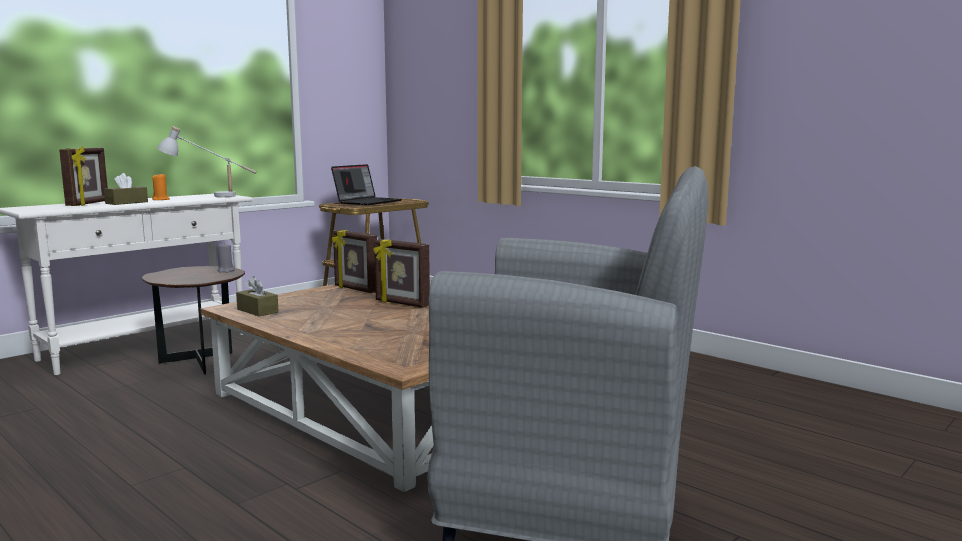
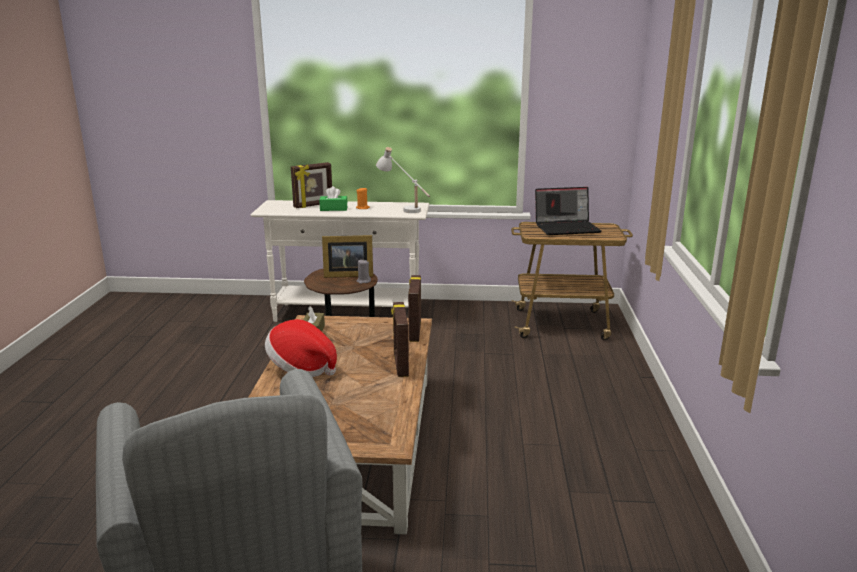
camera: 50 degrees right, 10 degrees up
brown tissue box [104,173,148,205] -> green tissue box [319,186,348,211]
none -> hat [265,319,337,377]
none -> picture frame [322,235,373,278]

